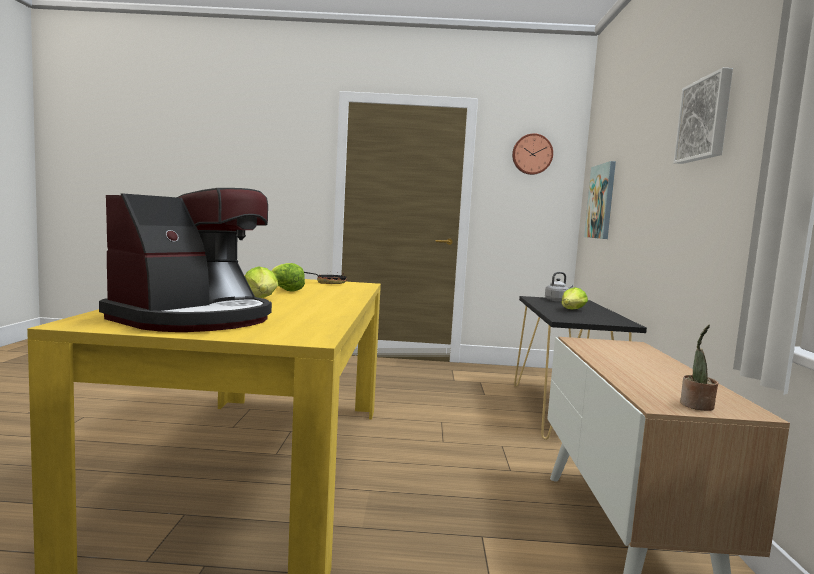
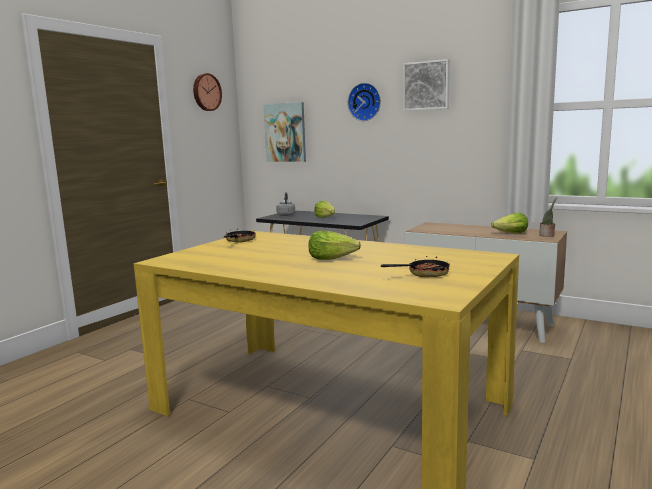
camera: 60 degrees left, 5 degrees up
coffee machine [99,188,272,332] -> frying pan [381,251,450,277]
lettuce [271,263,305,292] -> lettuce moved to [491,213,528,233]
none -> wall clock [348,83,381,121]

